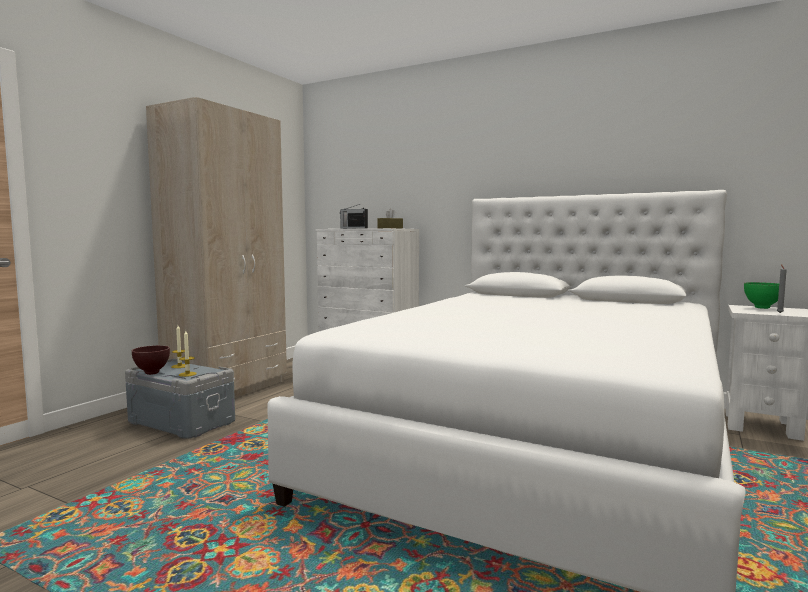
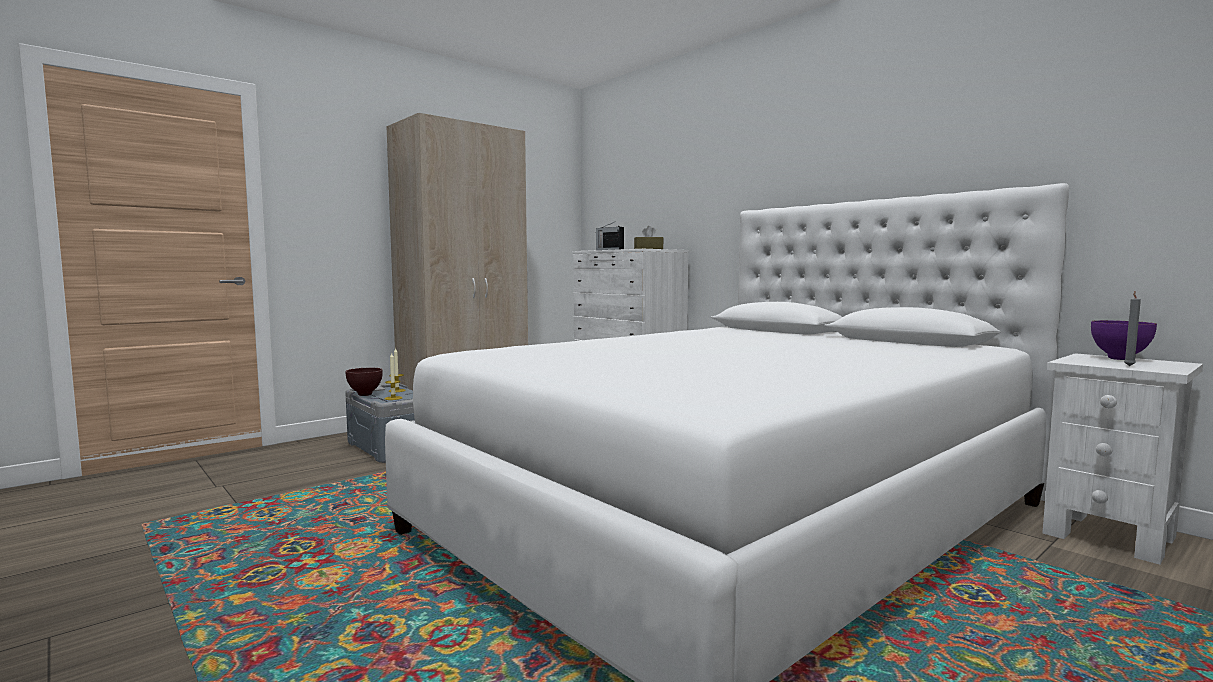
camera: 20 degrees right, 0 degrees up
green bowl [744,282,779,309] -> purple bowl [1091,320,1157,360]

